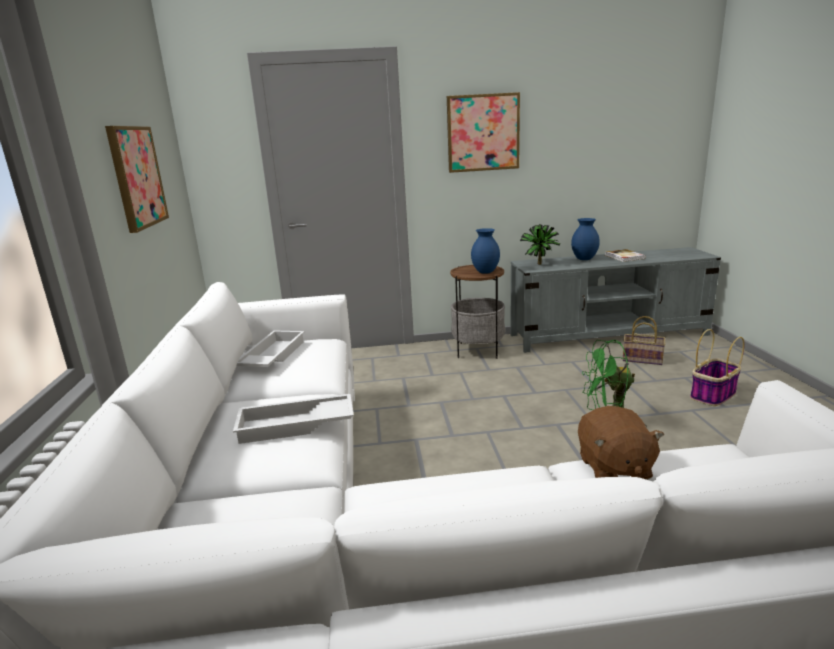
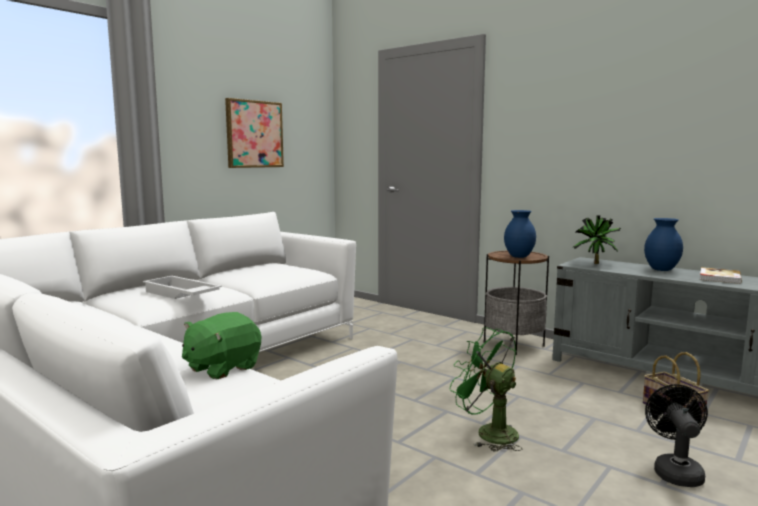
camera: 45 degrees right, 10 degrees down
white tray [236,330,305,367] -> none
picture [447,92,520,173] -> none
brown plush toy [578,406,664,480] -> green plush toy [182,312,261,379]
basket [690,329,745,406] -> black fan [645,384,708,487]

